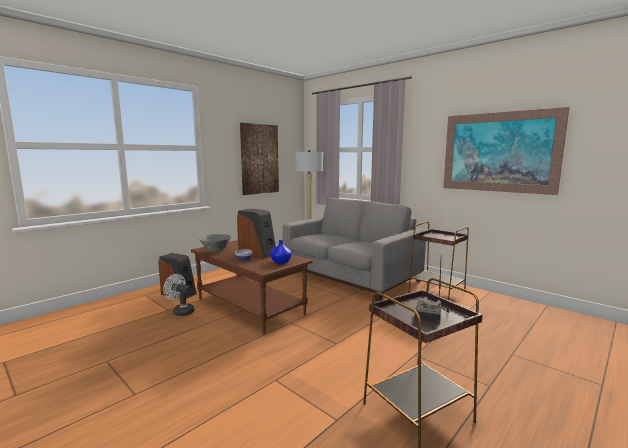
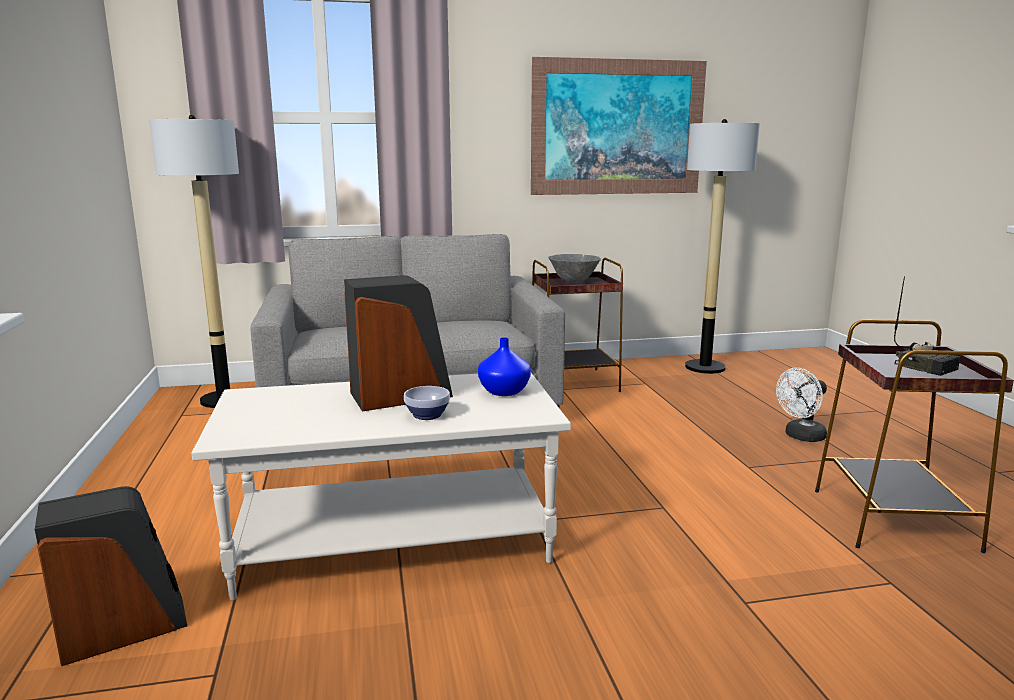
camera: 55 degrees left, 5 degrees up
white fan [164,274,195,316] -> white fan moved to [776,368,827,442]
brown coffee table [191,240,313,334] -> white coffee table [191,373,571,601]
grey bowl [199,234,231,253] -> grey bowl moved to [548,254,601,282]
picture [240,123,279,195] -> none
none -> floor lamp [685,119,760,374]

